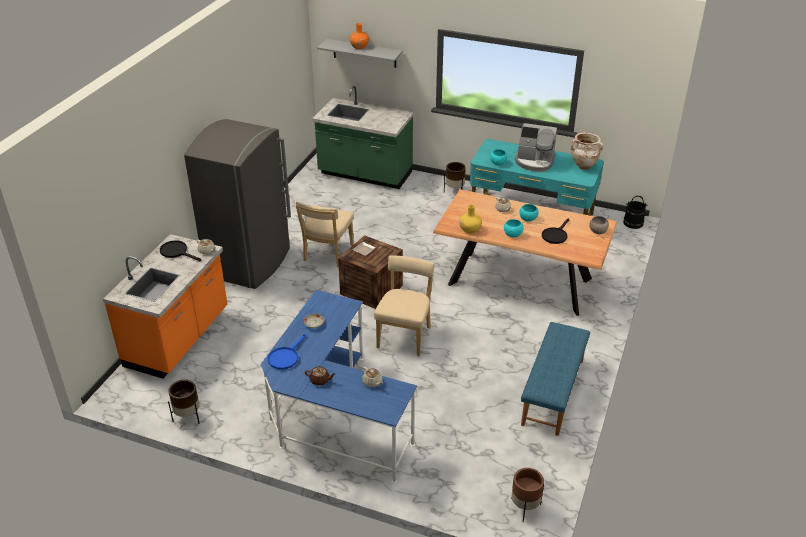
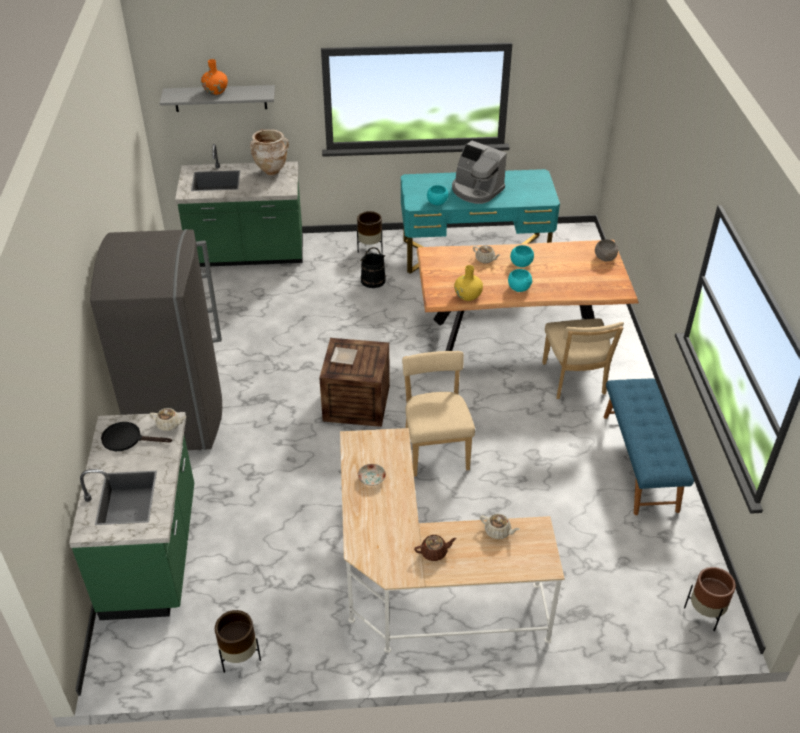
camera: 25 degrees left, 5 degrees up
orange counter [103,234,228,379] -> green counter [69,412,194,620]
blue desk [261,290,417,484] -> beige desk [340,428,565,653]
blue frying pan [268,333,306,369] -> none
beige chair [296,202,354,267] -> beige chair moved to [542,318,624,399]
coffee machine [515,123,557,172] -> coffee machine turned 45 degrees clockwise [452,141,507,204]
black frying pan [542,218,569,244] -> none
beige vase [571,131,603,170] -> beige vase moved to [250,129,289,175]
black bucket [623,196,648,229] -> black bucket moved to [360,247,386,288]

